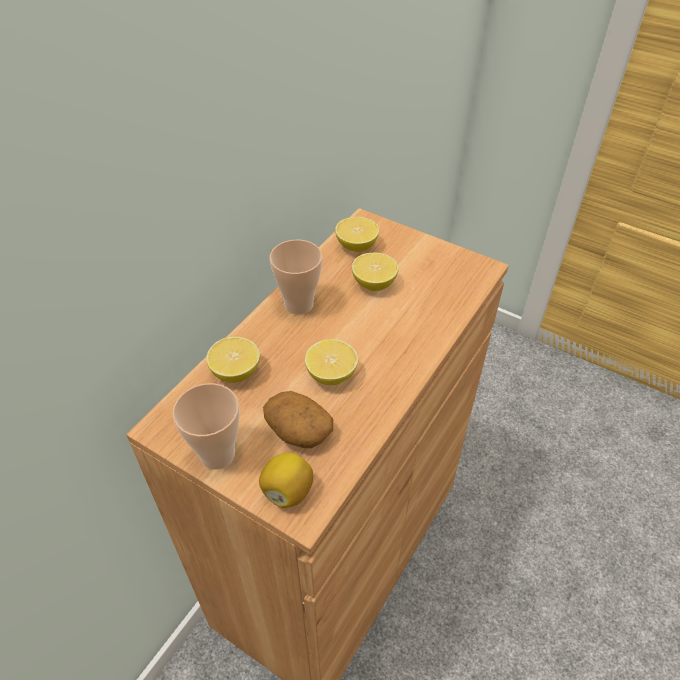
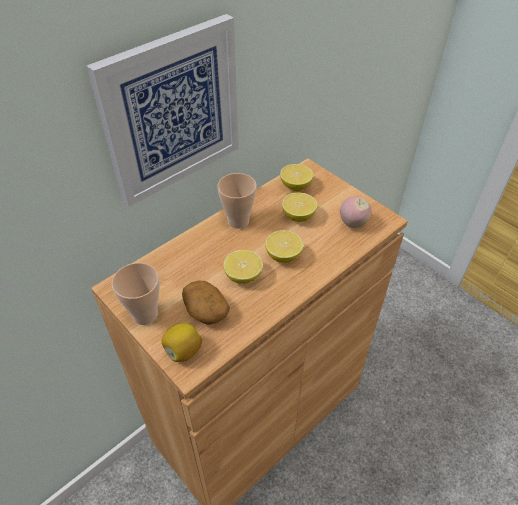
camera: 15 degrees right, 0 degrees up
lemon [206,337,260,383] -> lemon moved to [265,230,304,263]
none -> picture [86,14,239,207]
none -> apple [340,196,371,228]

